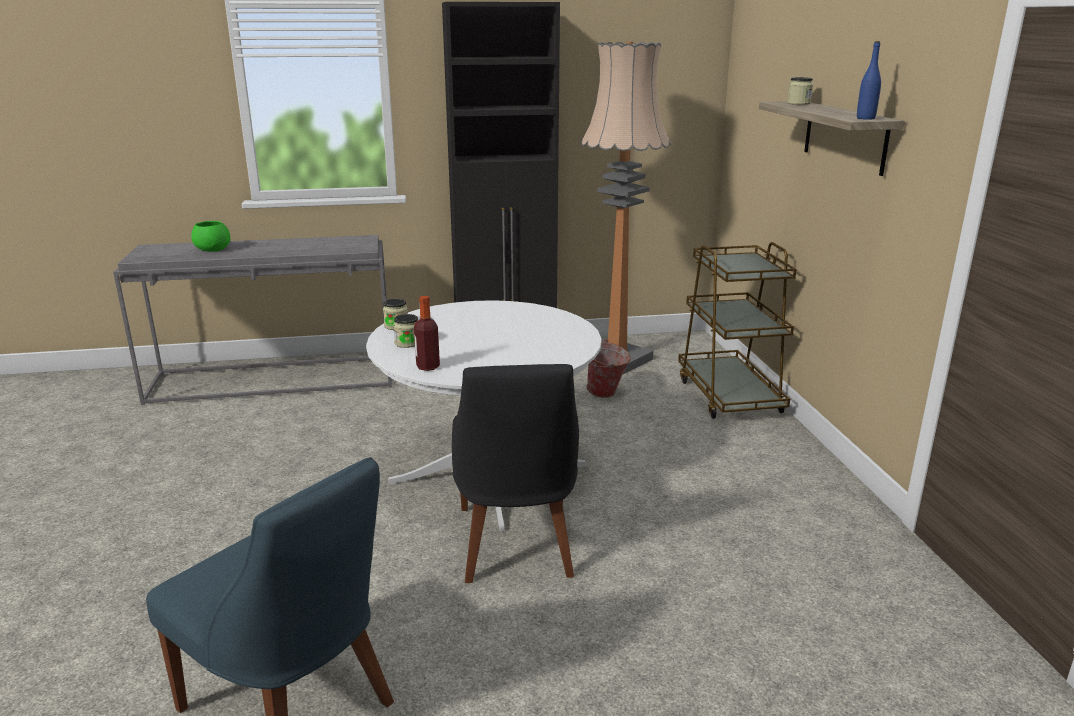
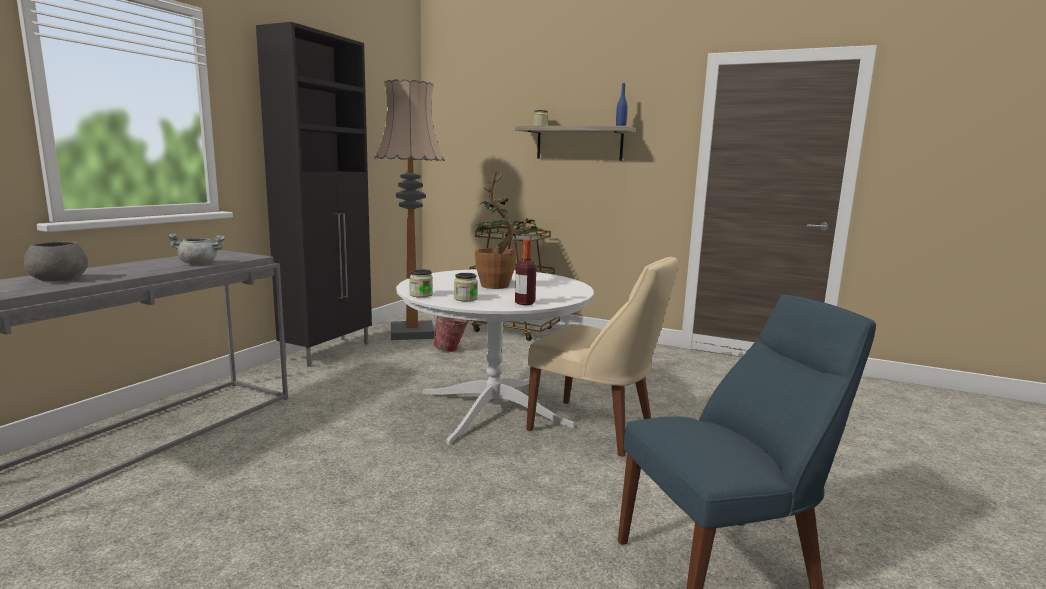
camera: 55 degrees left, 10 degrees down
green bowl [191,221,230,252] -> grey bowl [24,241,88,281]
black chair [452,364,579,583] -> beige chair [526,256,678,457]
none -> grey cooking pot [167,233,226,264]
none -> potted plant [475,171,538,289]

